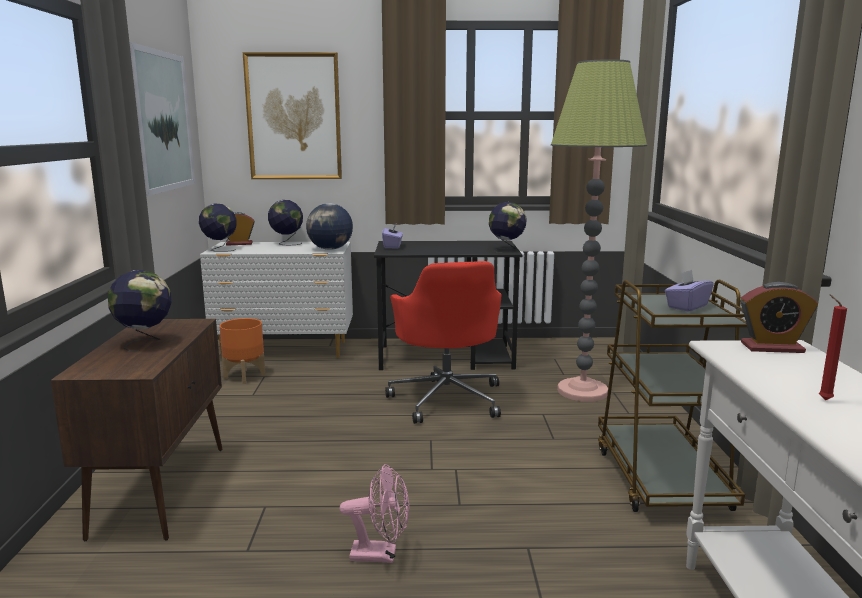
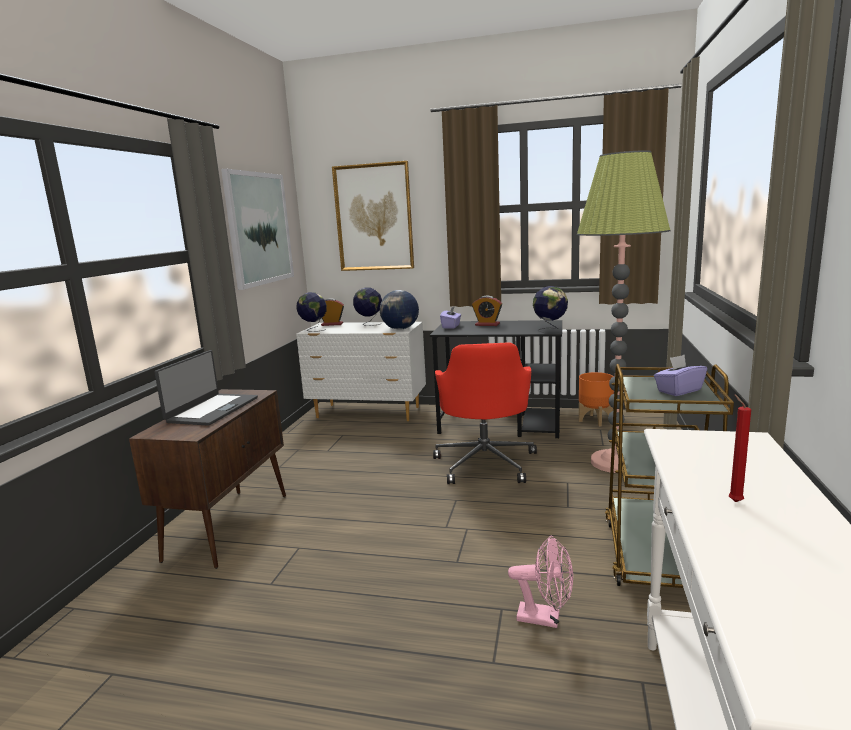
camera: 15 degrees right, 0 degrees up
globe [108,270,172,351] -> laptop [154,350,258,426]
orange planter [219,318,265,384] -> orange planter moved to [579,372,614,427]
pink fan [340,464,409,563] -> pink fan moved to [508,535,573,628]
alarm clock [740,282,818,353] -> alarm clock moved to [472,295,502,326]

